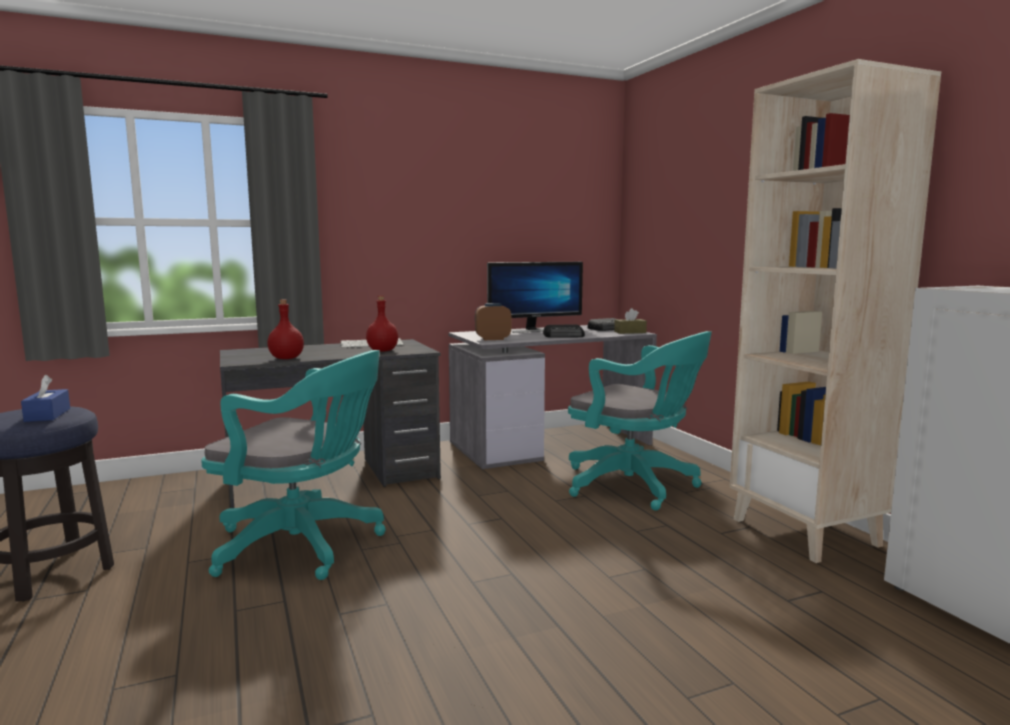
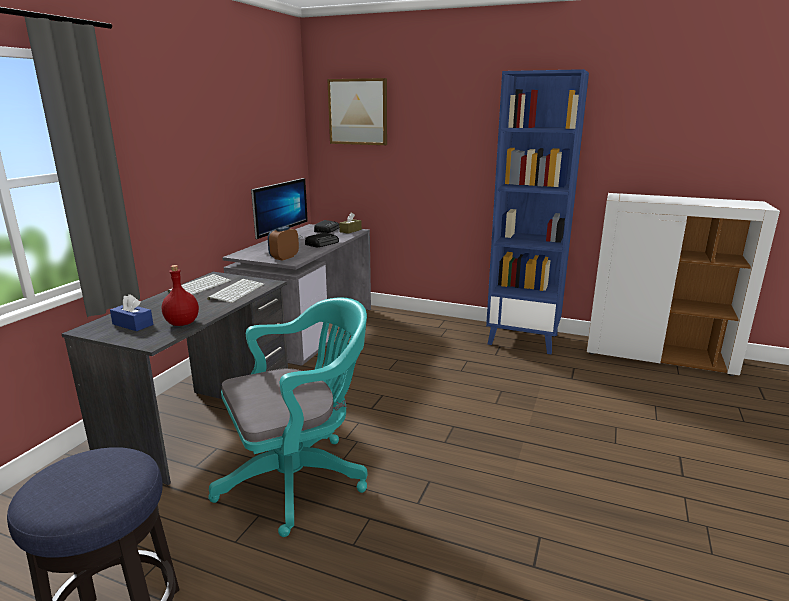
camera: 45 degrees left, 10 degrees up
blue tissue box [21,375,70,422] -> blue tissue box moved to [110,294,153,331]
red bottle [366,296,398,352] -> keyboard [207,279,264,303]
turquoise office chair [568,331,712,511] -> none
beige bookcase [730,59,941,563] -> blue bookcase [486,69,589,355]
none -> picture [327,78,387,145]

